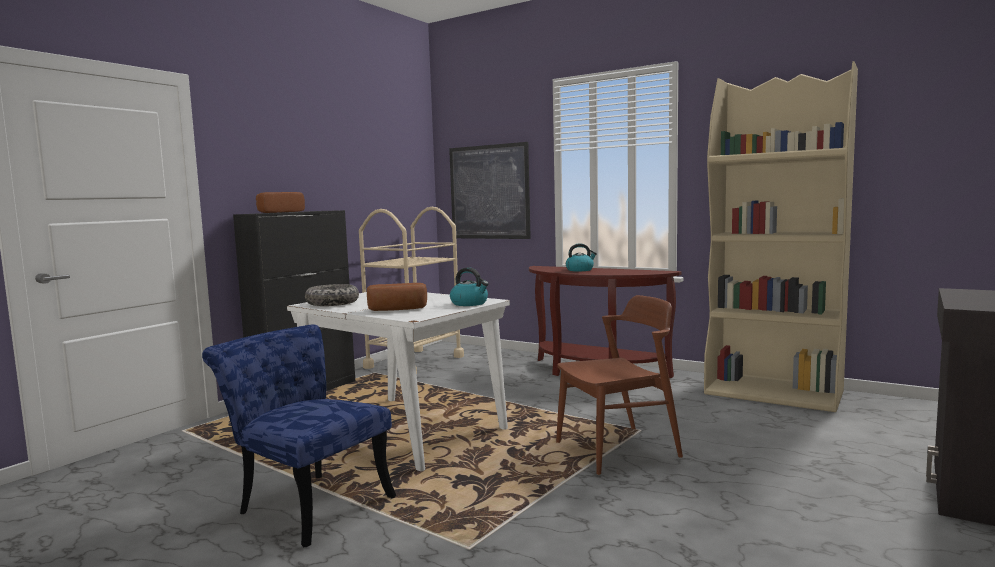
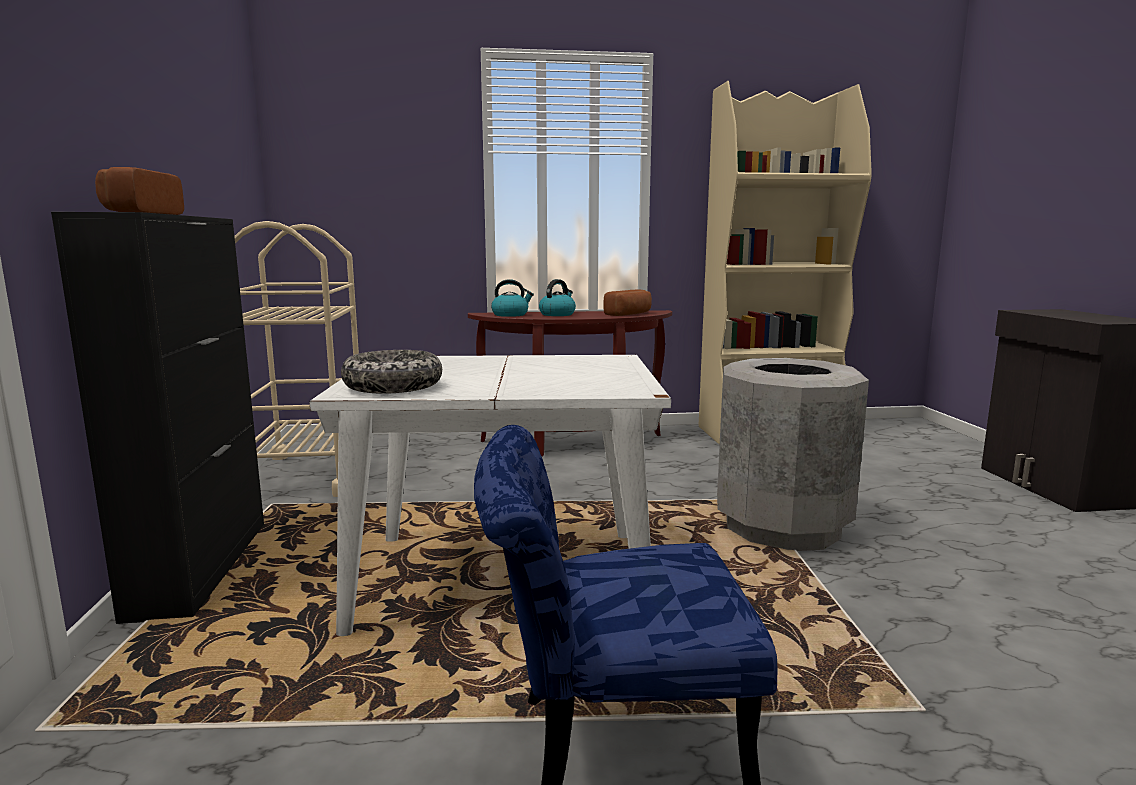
camera: 40 degrees left, 5 degrees up
bread [367,283,427,311] -> bread moved to [604,289,652,316]
picture [449,142,531,239] -> none
kettle [450,267,489,306] -> kettle moved to [491,279,534,317]
brown chair [556,295,683,475] -> grey trash can [717,358,869,551]

